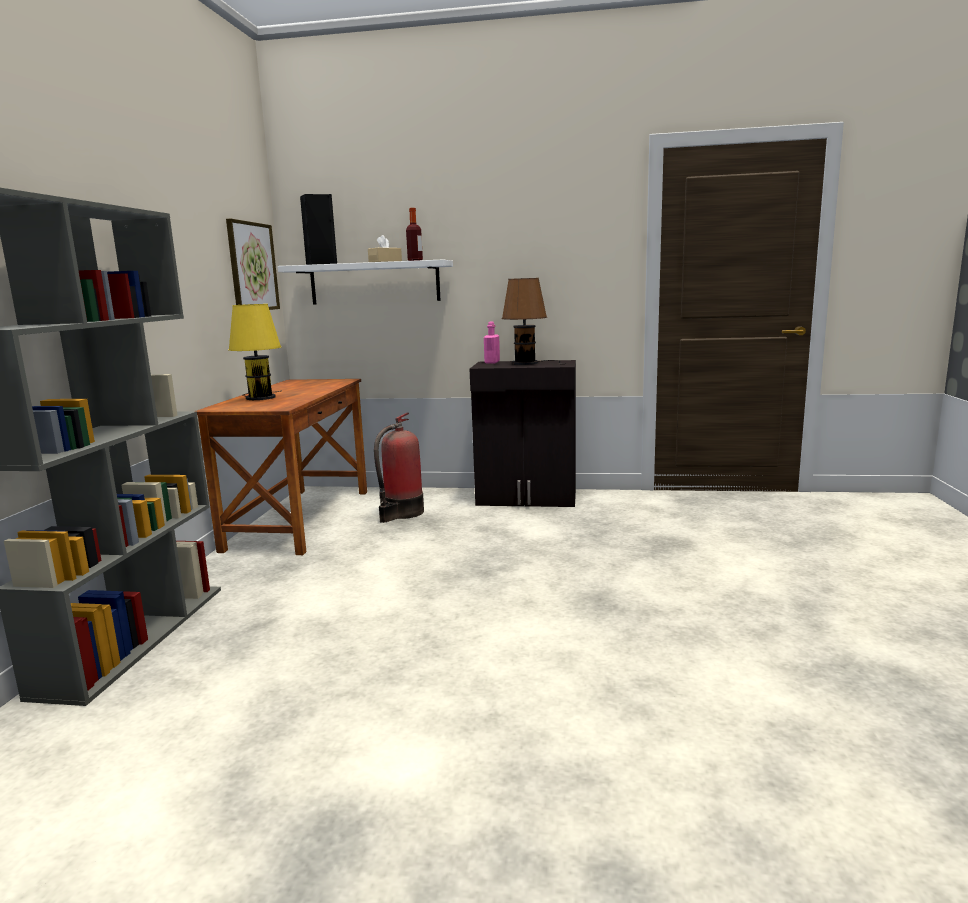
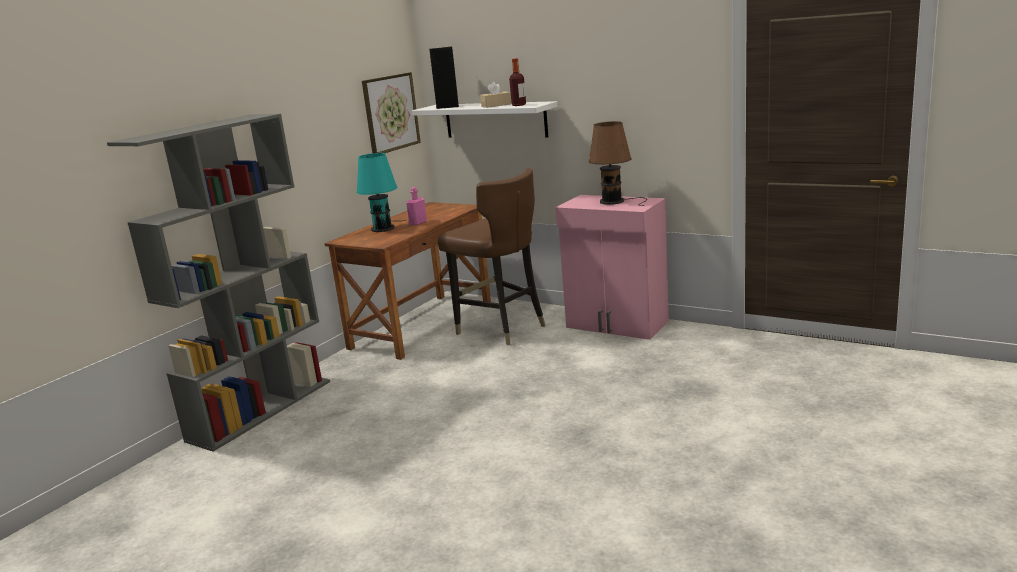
camera: 25 degrees right, 5 degrees up
yellow table lamp [228,304,281,400] -> turquoise table lamp [356,153,407,232]
fire extinguisher [374,413,424,523] -> brown chair [438,168,546,345]
black cabinet [470,360,576,507] -> pink cabinet [555,195,669,340]
pink bottle [484,321,500,364] -> pink bottle moved to [406,187,427,226]

